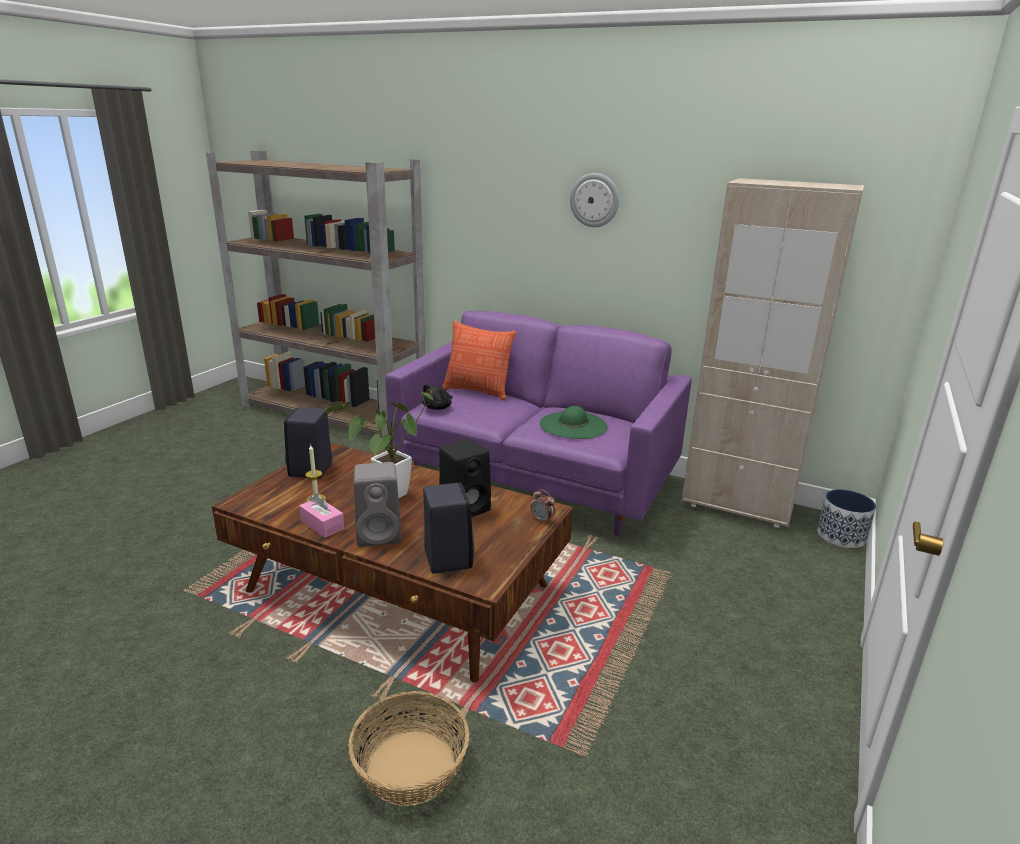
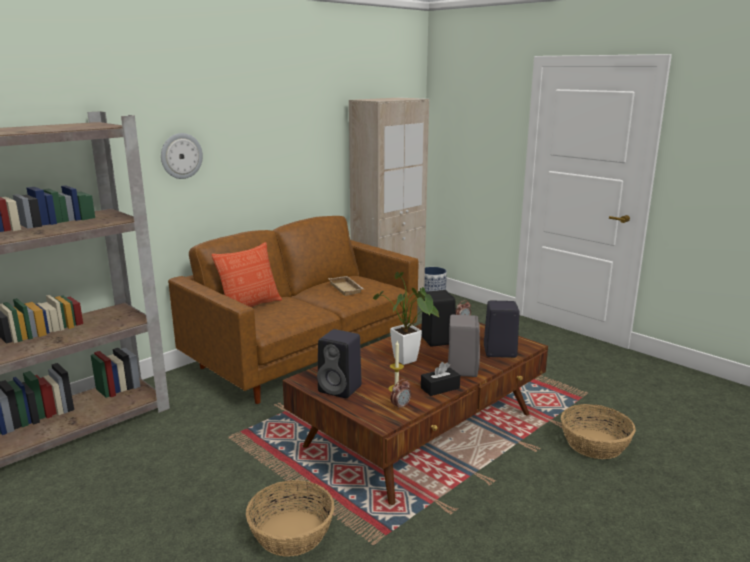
camera: 70 degrees left, 5 degrees down
pink tissue box [300,493,345,538] -> black tissue box [421,362,460,396]
purple sofa [385,311,692,536] -> brown sofa [168,216,418,404]
black plush toy [422,384,452,410] -> none
green hat [540,406,607,439] -> beige tray [328,276,364,296]
wall clock [570,173,619,227] -> wall clock moved to [161,133,203,179]
none -> basket [246,480,335,557]
none -> alarm clock [390,379,411,410]

